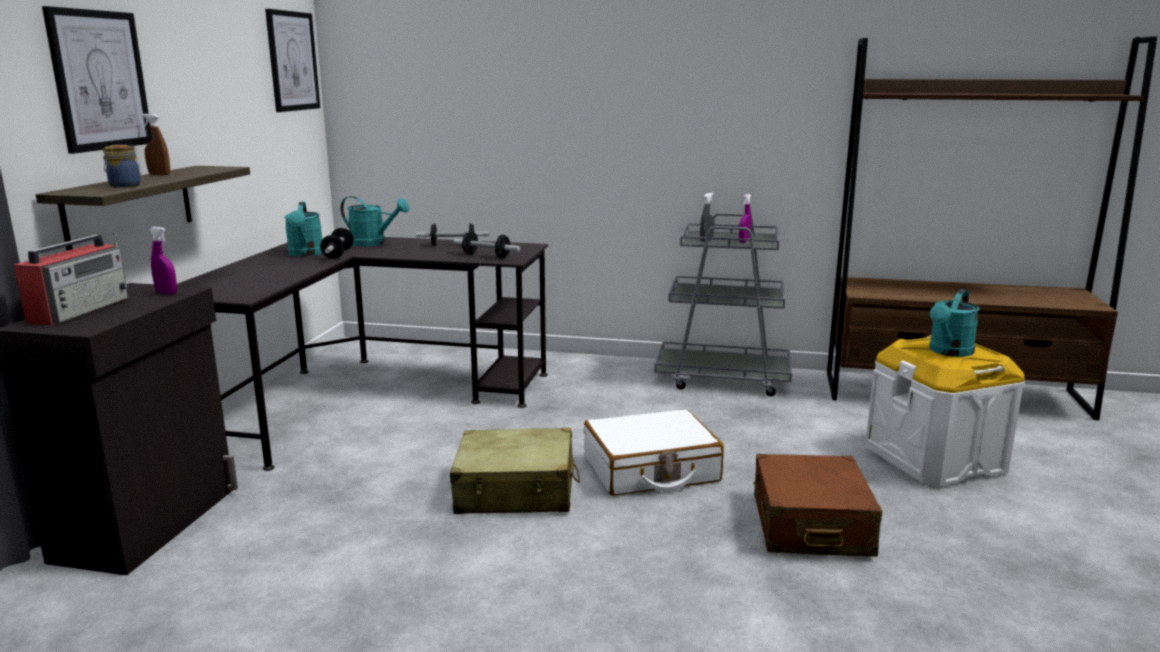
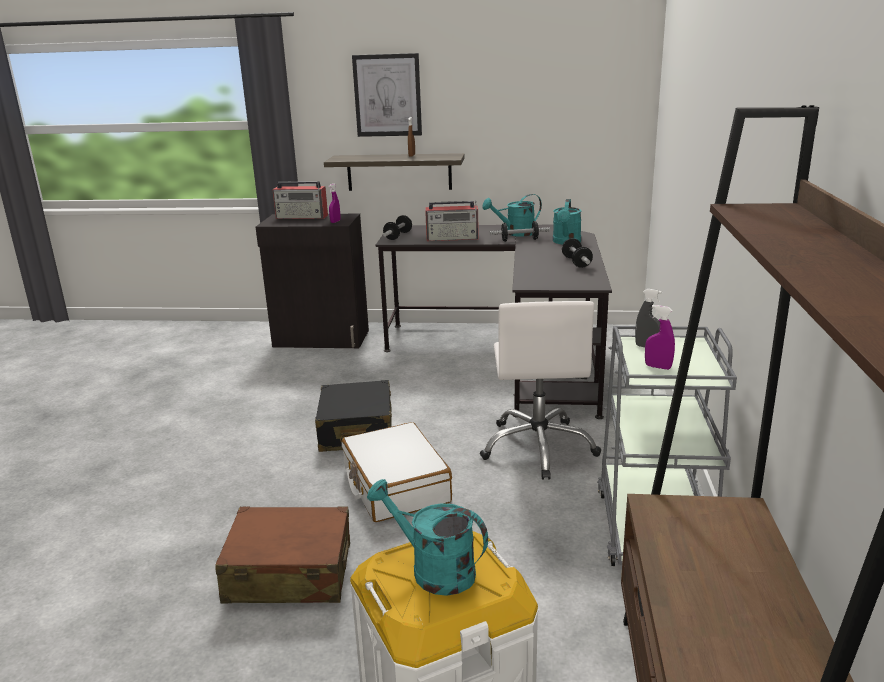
camera: 85 degrees right, 5 degrees up
jar [102,145,141,188] -> none
picture [265,9,320,112] -> none
beige suitcase [450,428,580,514] -> black suitcase [315,380,392,452]
dumbbell [453,231,520,259] -> dumbbell moved to [383,215,412,240]
none -> radio [425,201,479,241]
none -> white office chair [480,301,601,480]

